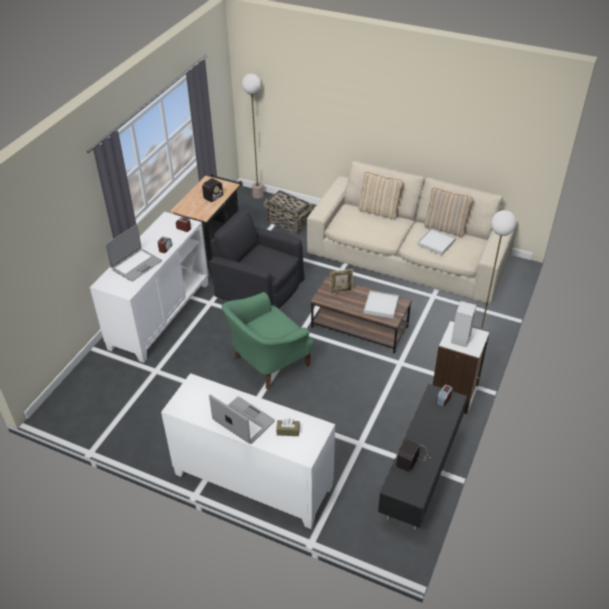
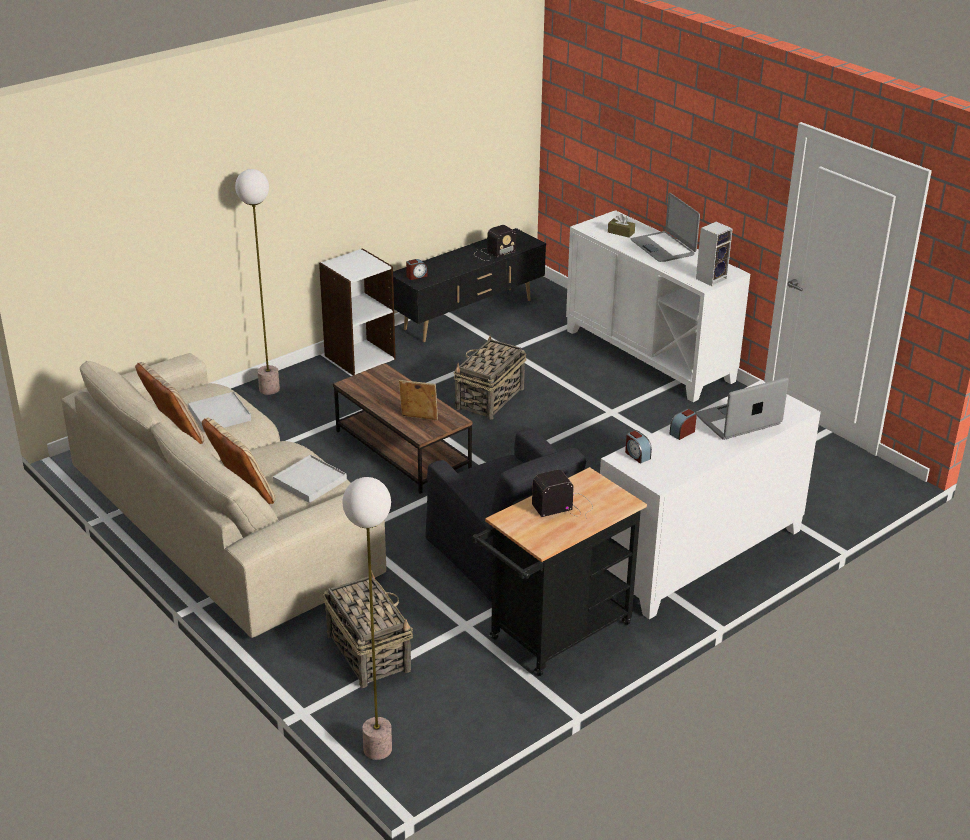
camera: 155 degrees left, 10 degrees down
green armchair [222,292,314,389] -> none
white tray [364,291,399,318] -> white tray moved to [273,454,347,503]
speaker [451,301,477,347] -> speaker moved to [696,222,733,286]
none -> basket [454,336,526,420]

